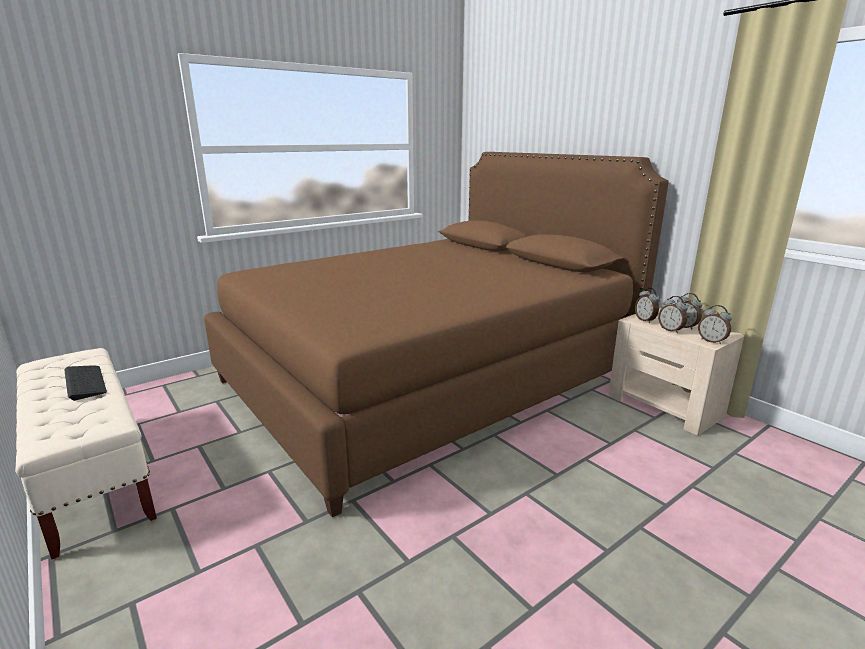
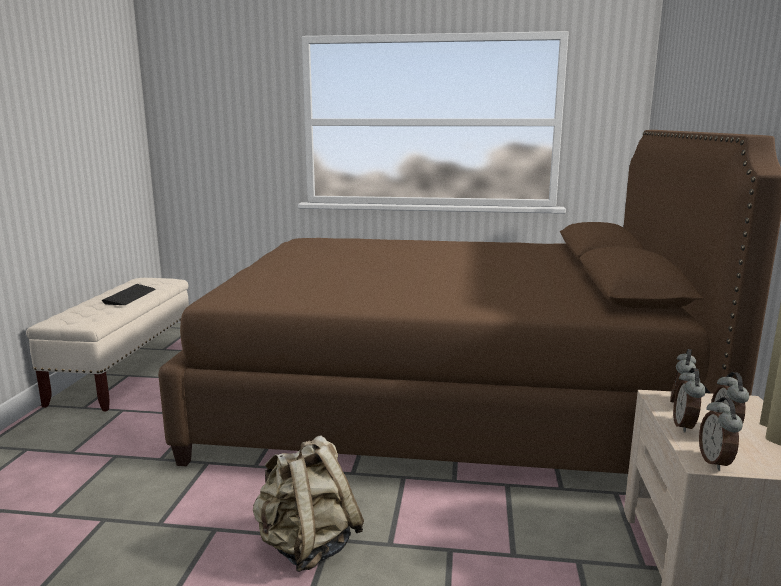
camera: 45 degrees right, 5 degrees down
none -> beige backpack [253,435,364,572]

